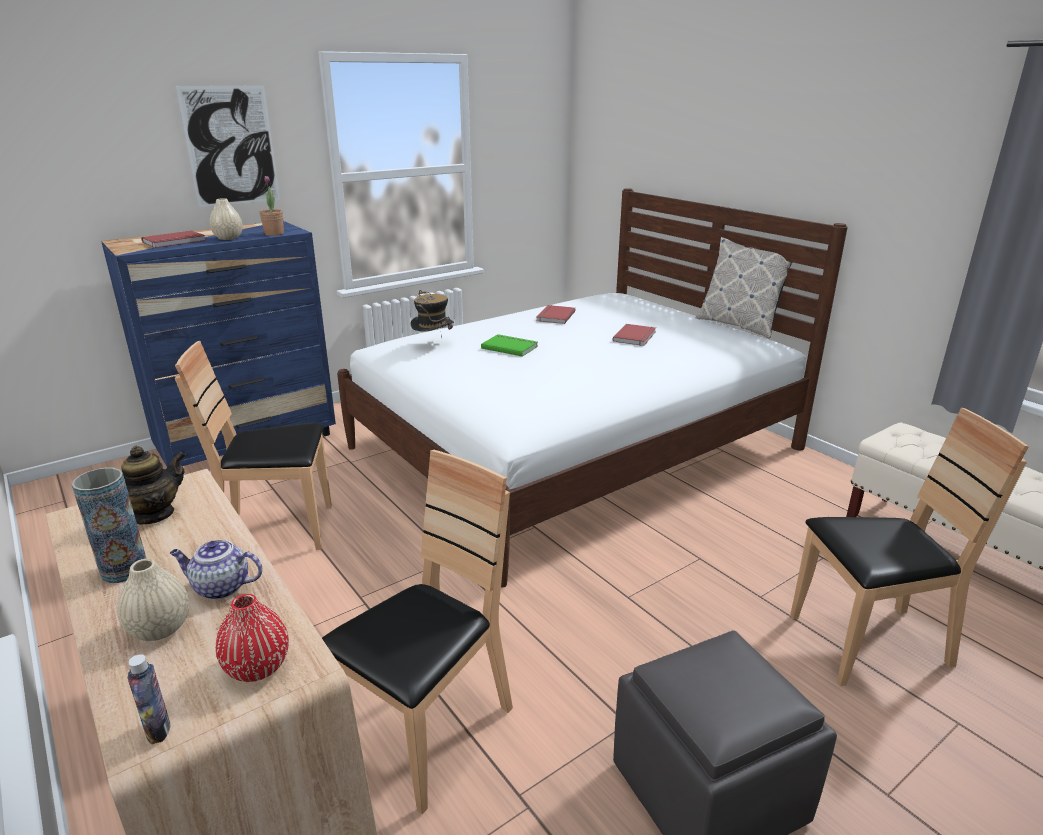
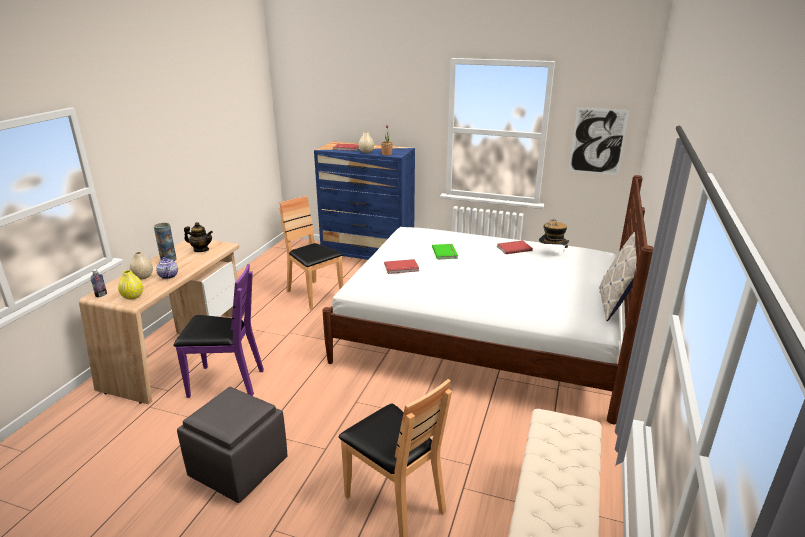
camera: 55 degrees right, 0 degrees up
picture [176,85,280,207] -> picture moved to [569,107,629,175]
red vase [215,594,289,682] -> yellow vase [118,270,143,300]
brown chair [322,450,513,814] -> purple chair [174,264,264,398]
hat [411,290,454,339] -> hat moved to [539,218,569,248]
red book [613,324,656,346] -> red book moved to [384,259,419,274]

